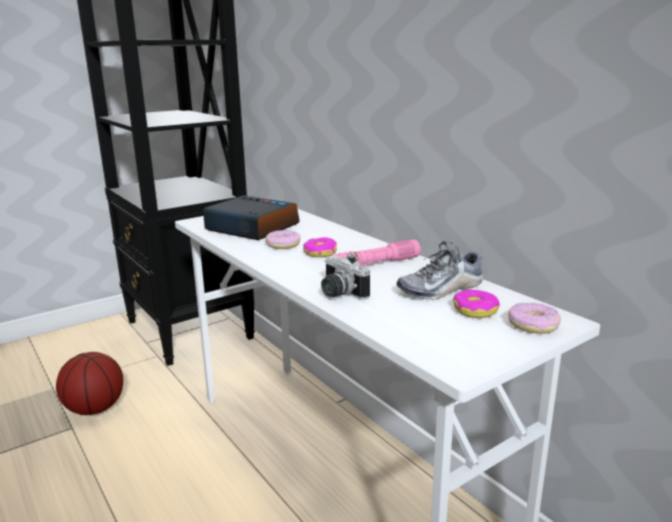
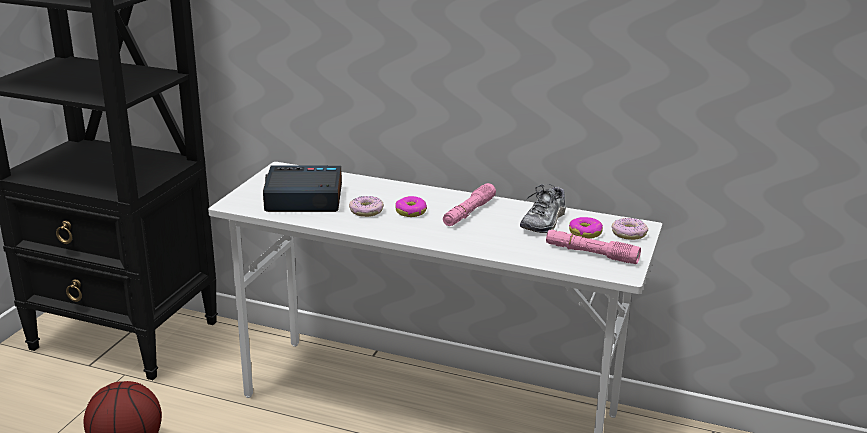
camera: 35 degrees left, 5 degrees up
camera [321,254,370,300] -> none
none -> pink flashlight [546,230,641,264]

